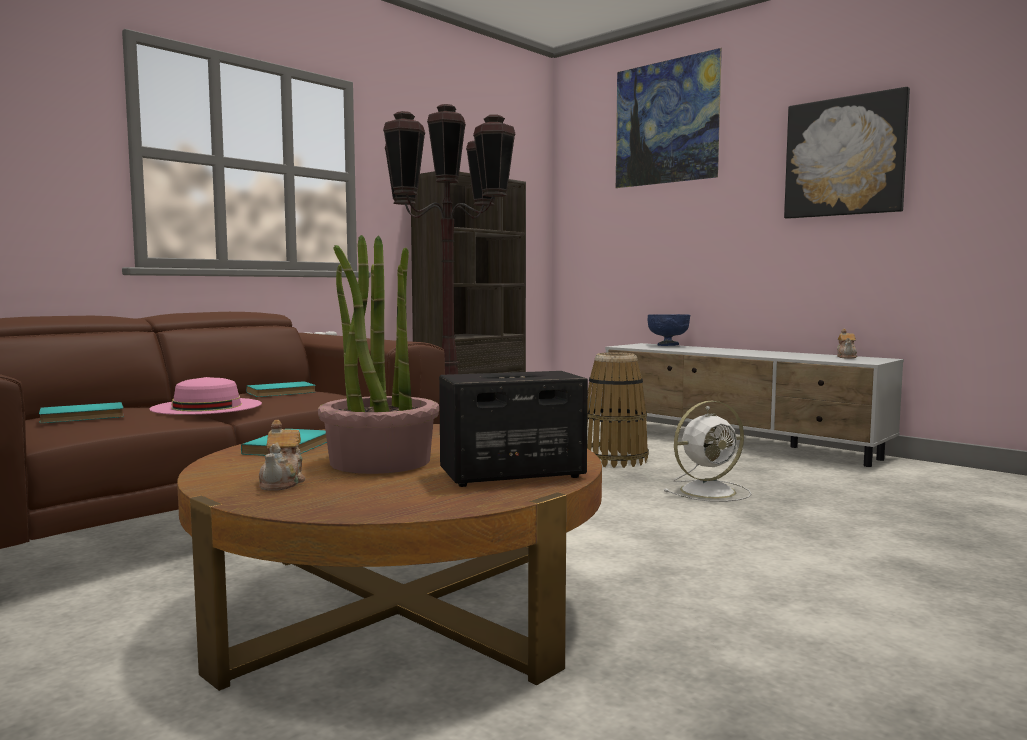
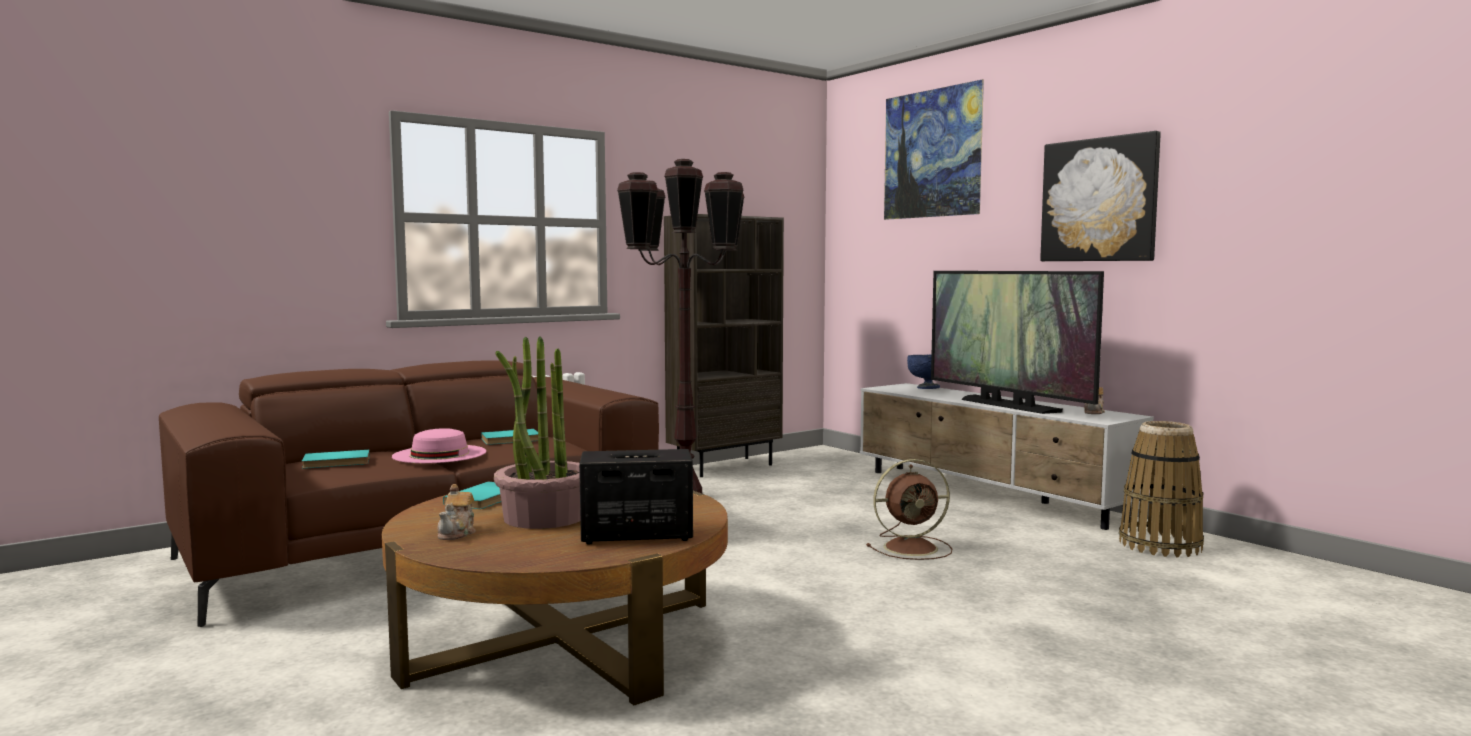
camera: 10 degrees right, 0 degrees up
basket [587,352,649,468] -> basket moved to [1119,421,1204,557]
white fan [664,401,752,502] -> brown fan [866,459,952,560]
none -> television [931,271,1104,414]

